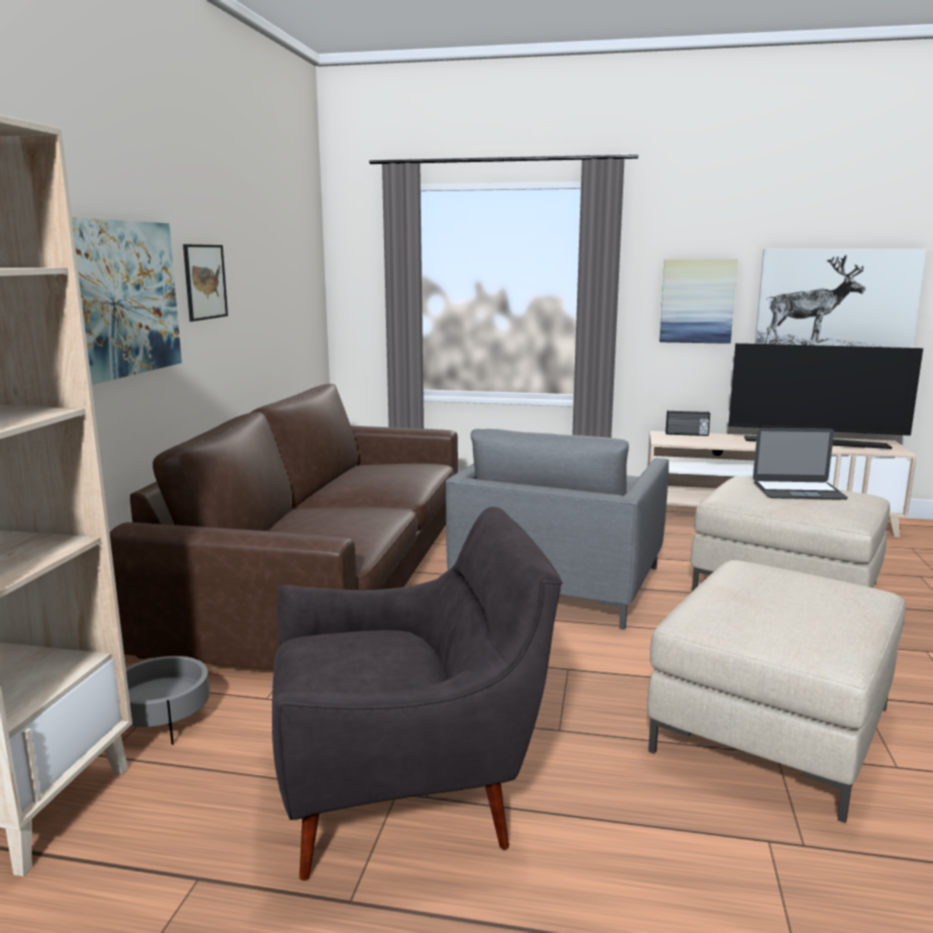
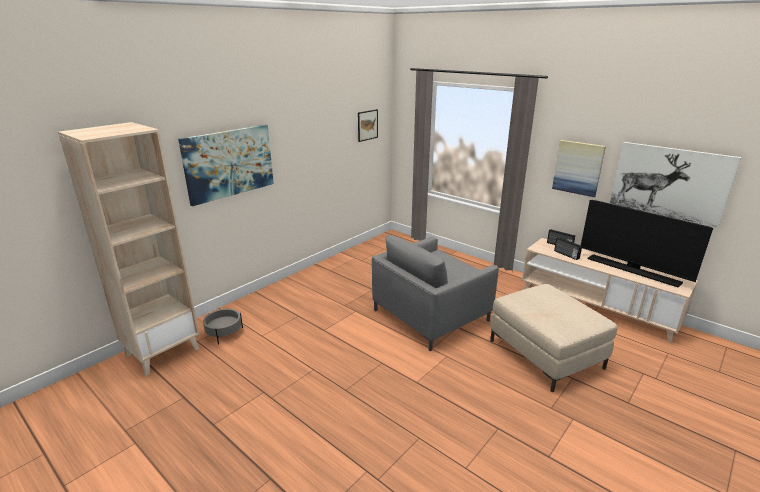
camera: 30 degrees right, 10 degrees up
brown sofa [110,384,458,670] -> none
picture [183,244,228,321] -> picture moved to [358,109,378,142]
grey armchair [272,507,562,881] -> none
beige ottoman [647,560,906,823] -> none
laptop [753,428,848,500] -> none
none -> radio [554,237,582,260]

